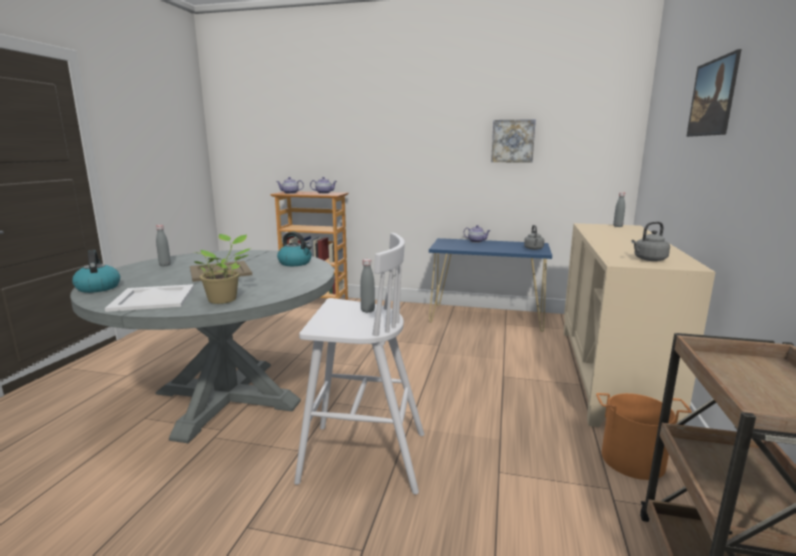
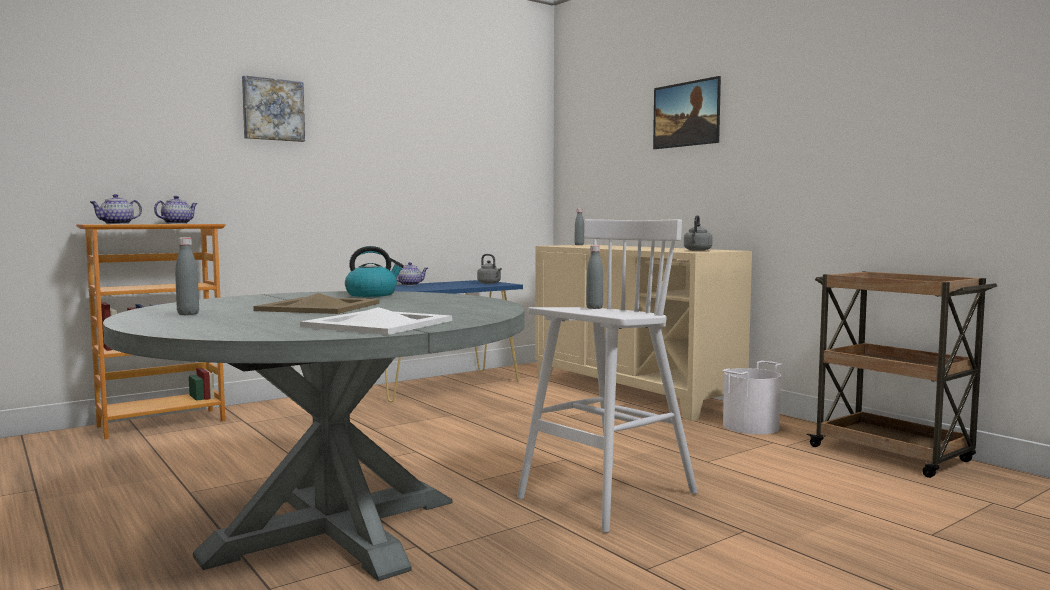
camera: 50 degrees left, 10 degrees down
kettle [72,250,120,293] -> none
potted plant [193,234,250,304] -> none
picture [491,119,536,163] -> picture moved to [242,75,305,142]
orange bucket [596,393,692,480] -> white bucket [723,361,782,434]

